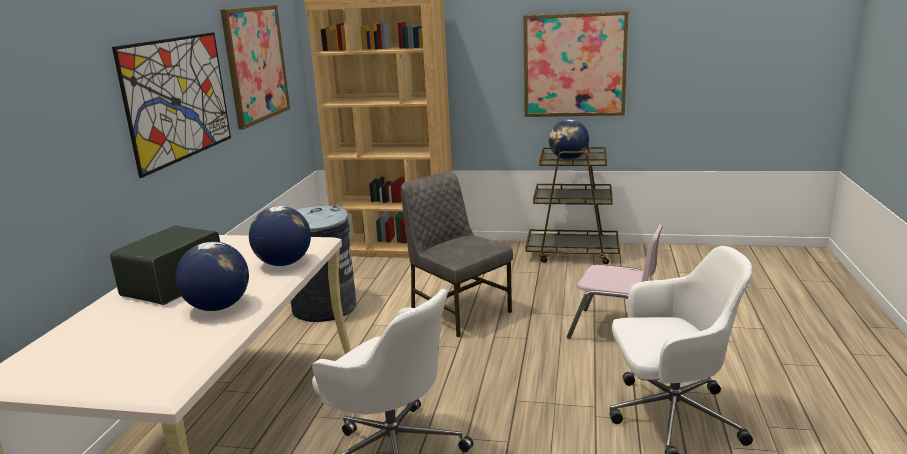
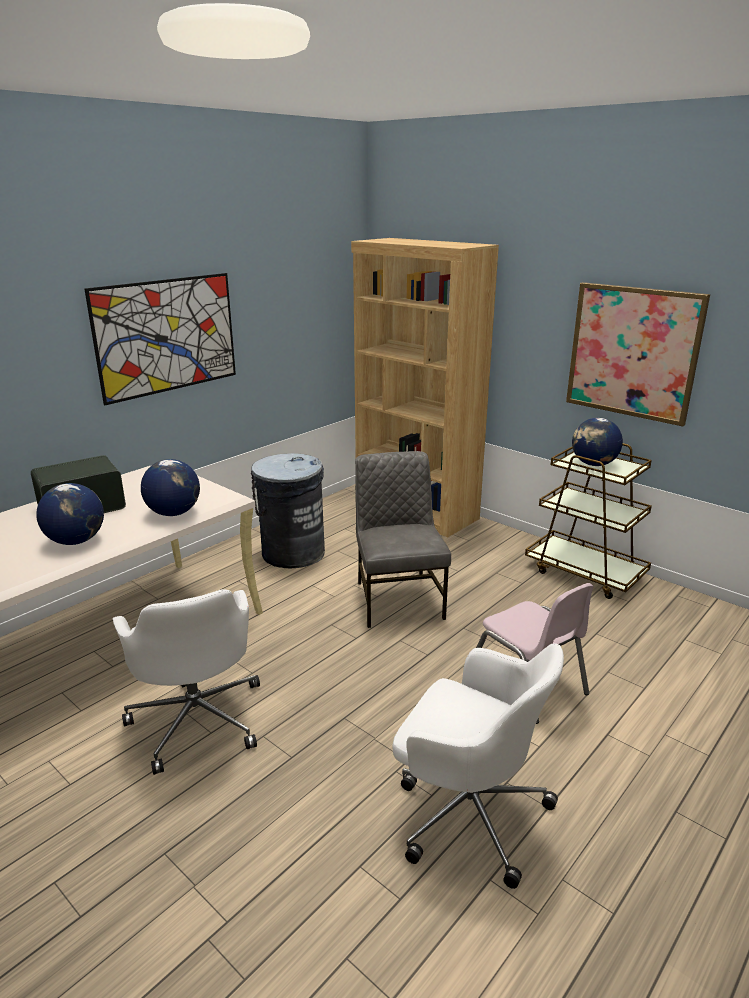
camera: 30 degrees right, 5 degrees up
picture [220,5,290,129] -> none

